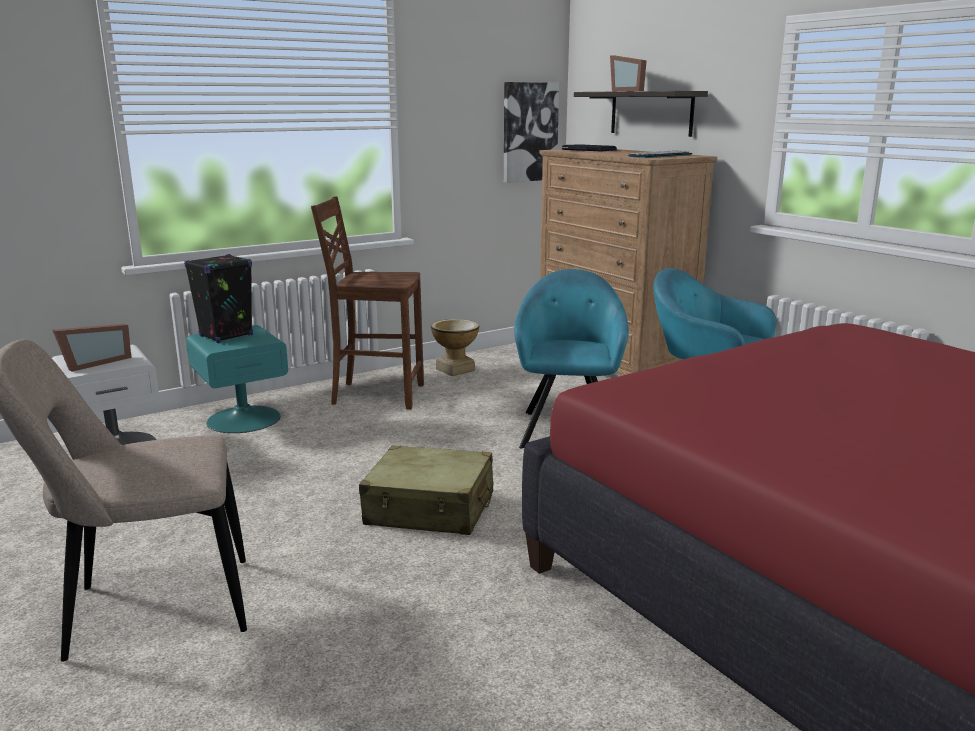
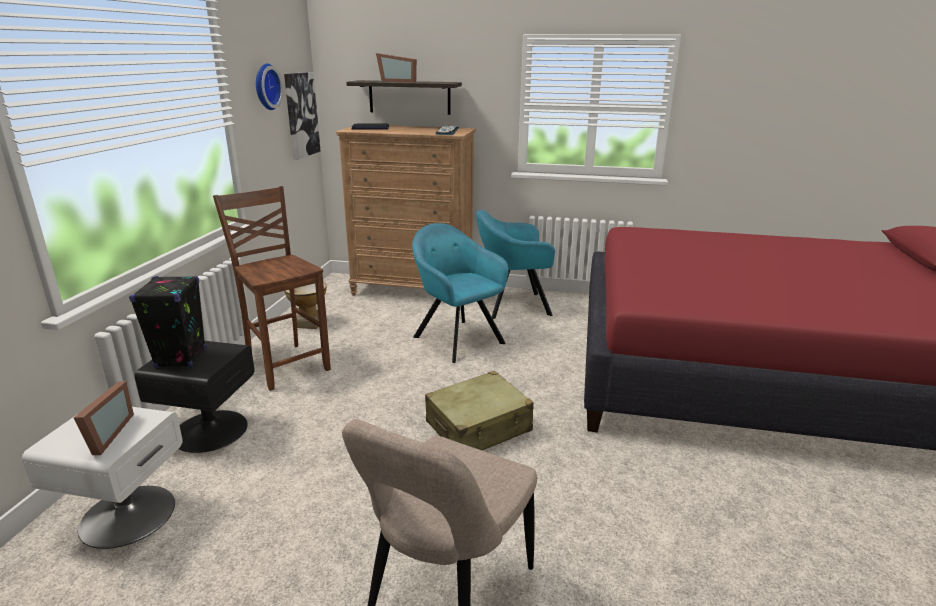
camera: 45 degrees left, 5 degrees up
turquoise nightstand [186,325,288,433] -> black nightstand [135,341,255,453]
brown chair [311,196,424,410] -> brown chair turned 90 degrees clockwise [213,186,331,391]
none -> wall clock [256,64,283,110]

